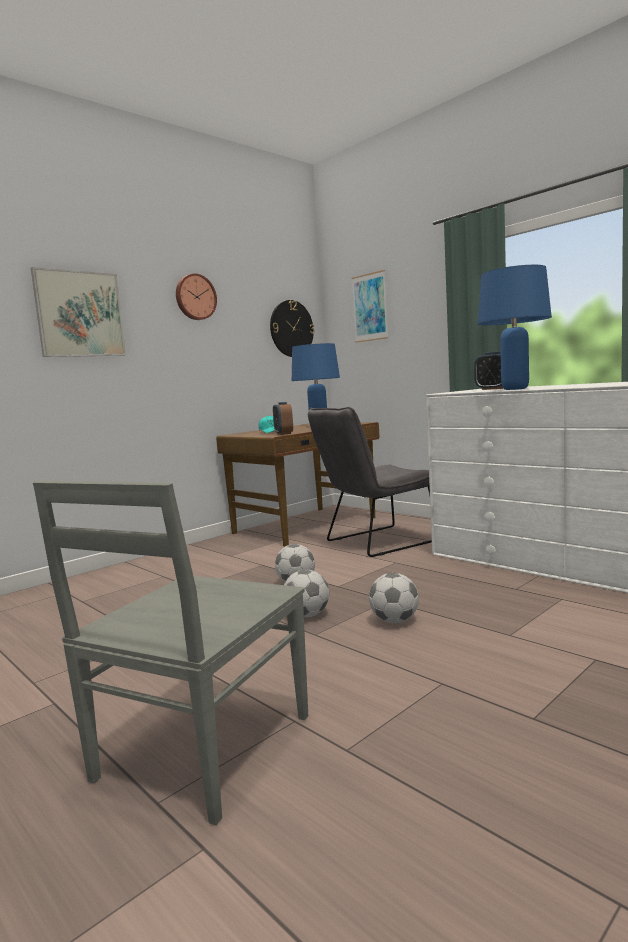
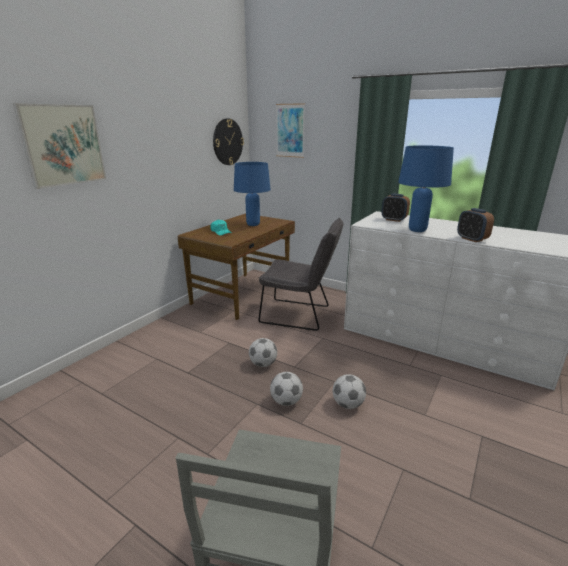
camera: 15 degrees left, 15 degrees up
wall clock [176,274,217,320] -> none
alarm clock [273,402,293,435] -> alarm clock moved to [457,208,494,242]
grey chair [308,407,432,557] -> grey chair turned 120 degrees counterclockwise [258,218,343,331]

